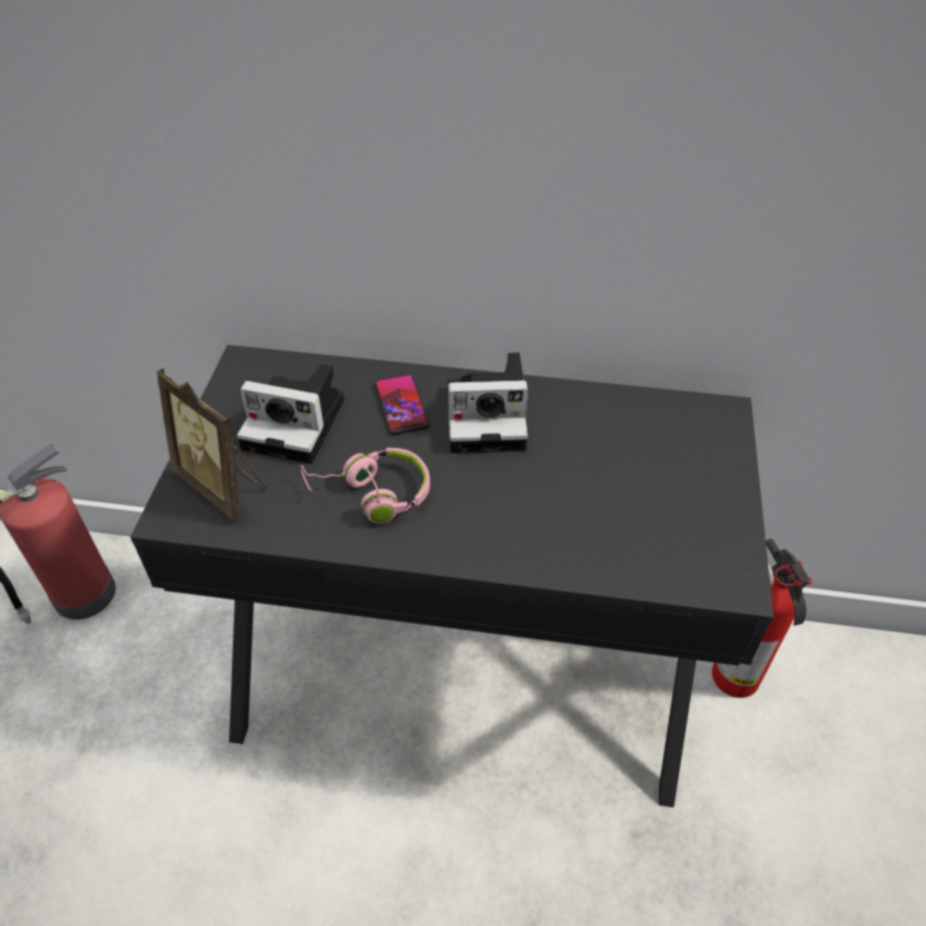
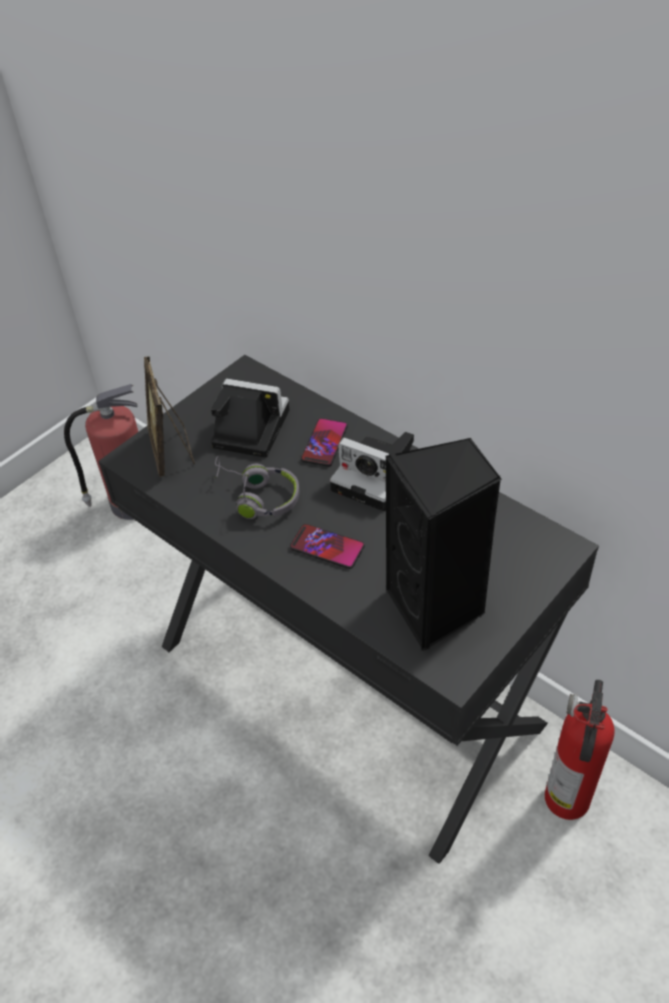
camera: 35 degrees right, 0 degrees up
camera [237,364,344,464] -> camera turned 150 degrees clockwise [211,378,289,458]
pink headphones [301,448,430,523] -> grey headphones [214,456,299,519]
none -> phone [290,524,365,569]
none -> black speaker [385,438,502,651]

